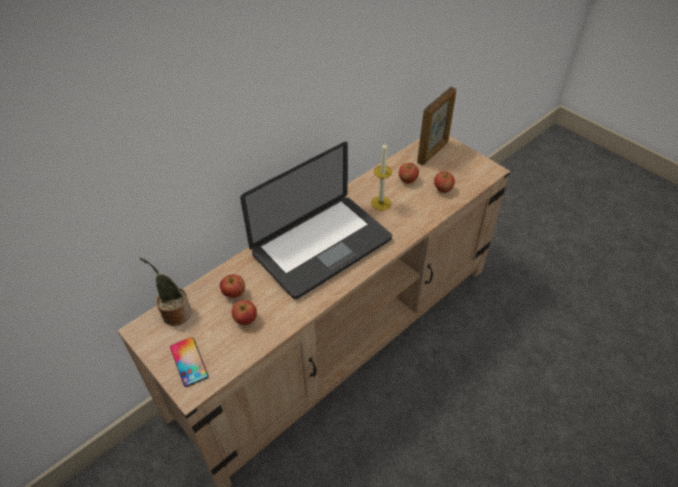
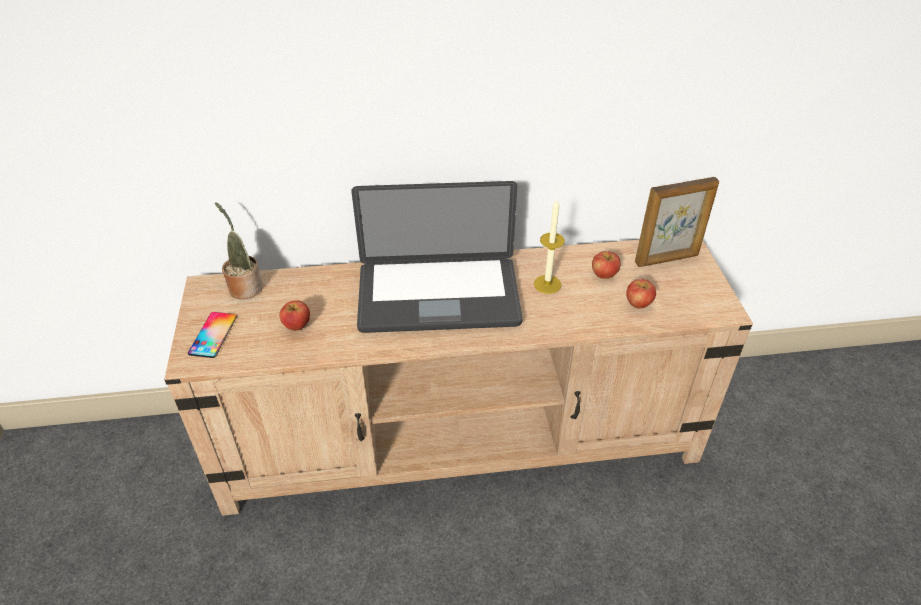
camera: 35 degrees right, 5 degrees down
apple [220,274,245,298] -> none

